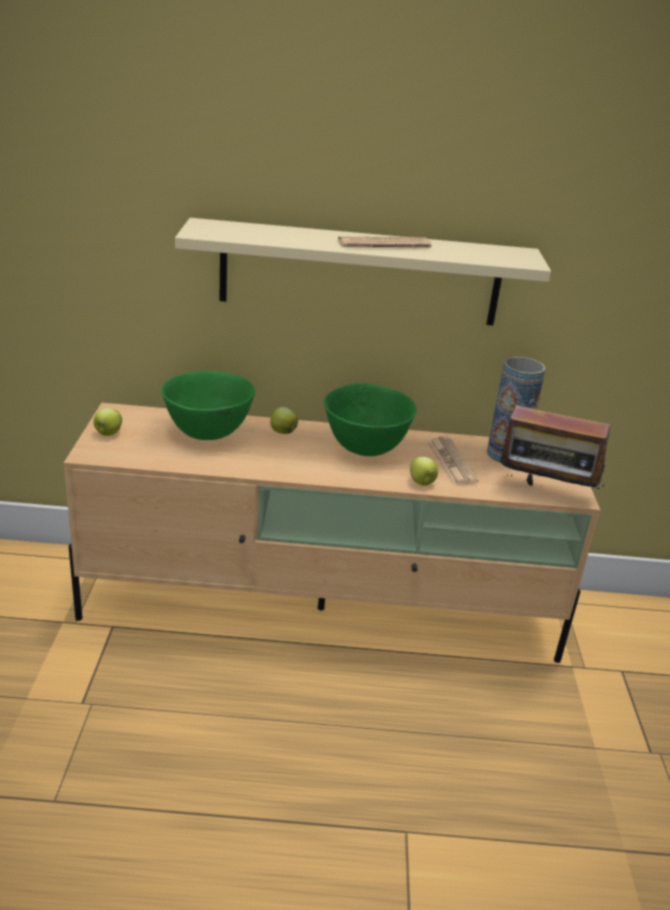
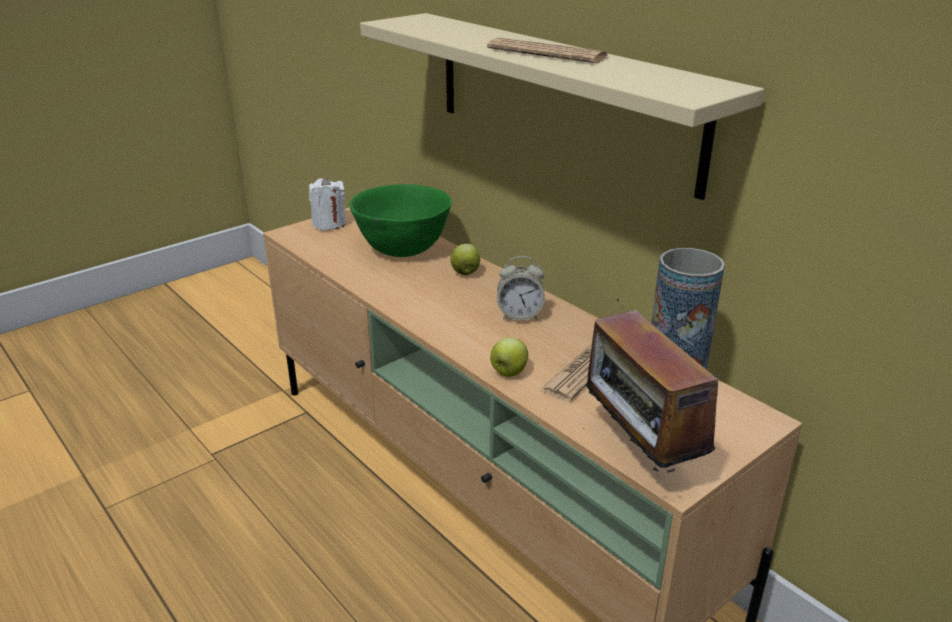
camera: 50 degrees right, 0 degrees up
apple [93,408,122,436] -> white candle [309,177,346,230]
green bowl [324,383,416,456] -> alarm clock [497,256,545,320]

